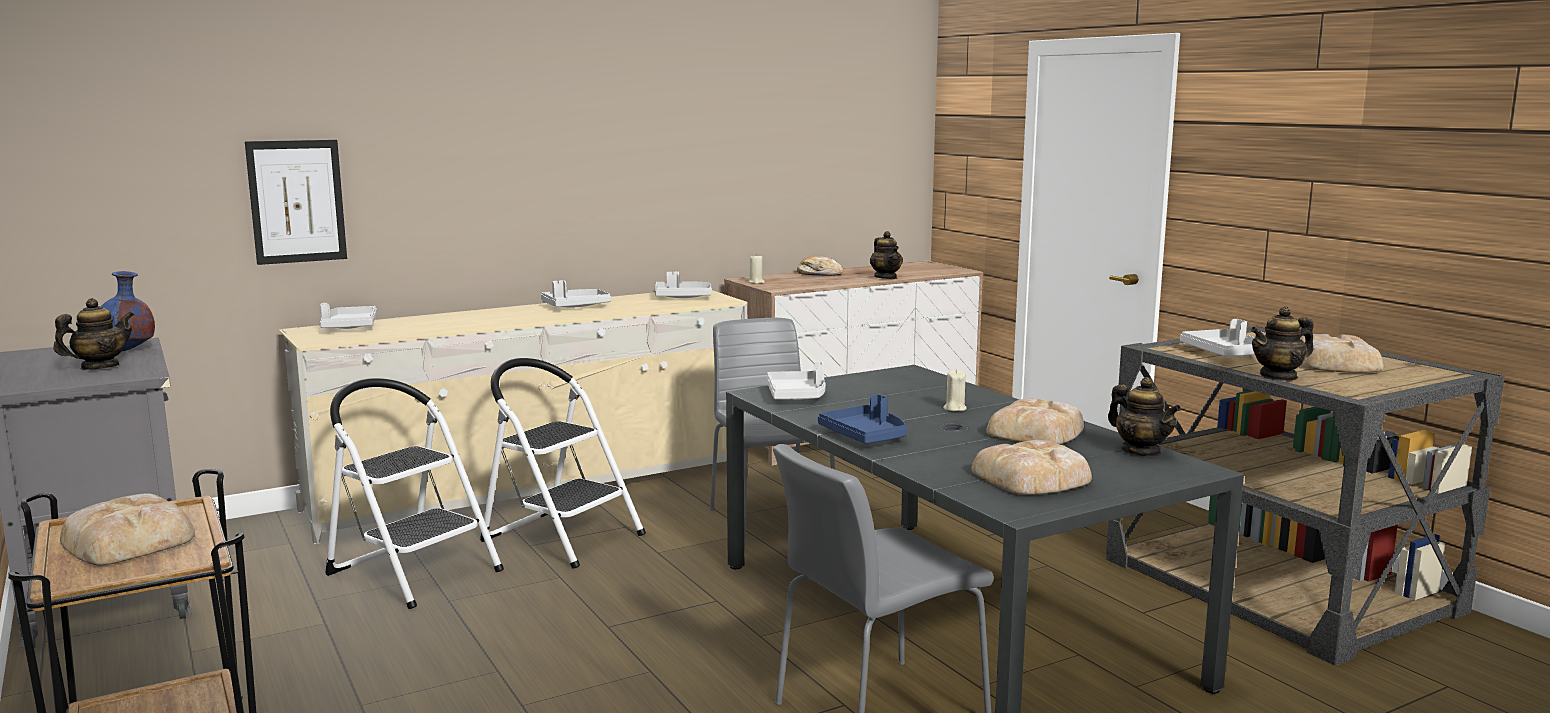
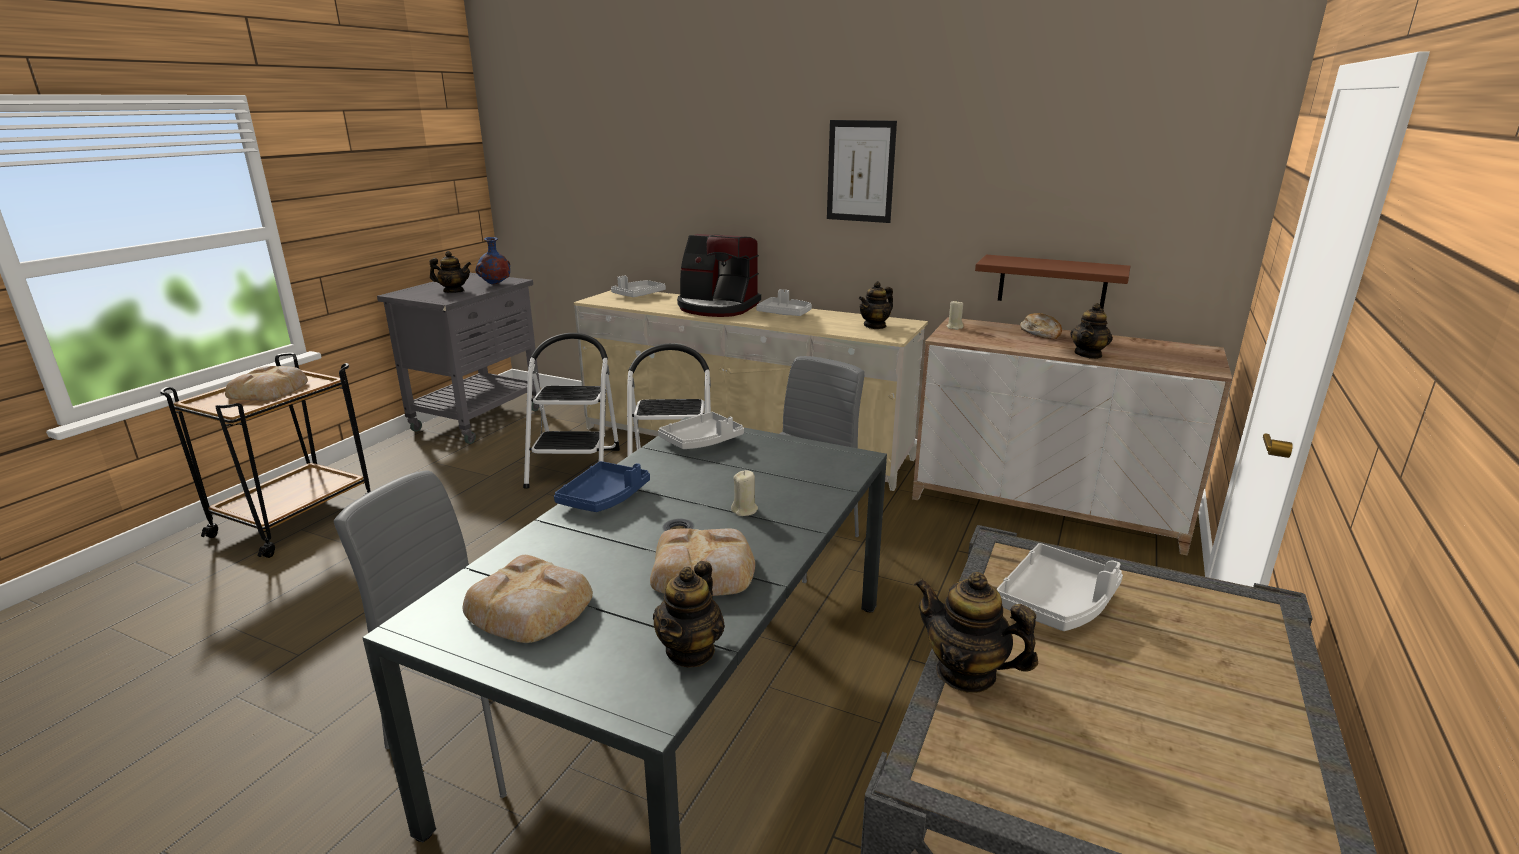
camera: 55 degrees right, 10 degrees up
picture [245,140,347,265] -> picture moved to [827,120,897,223]
grey tray [655,272,712,298] -> teapot [859,281,893,329]
bread [1300,334,1384,373] -> none
none -> coffee machine [677,234,761,317]
none -> brown shelf [975,255,1130,309]

